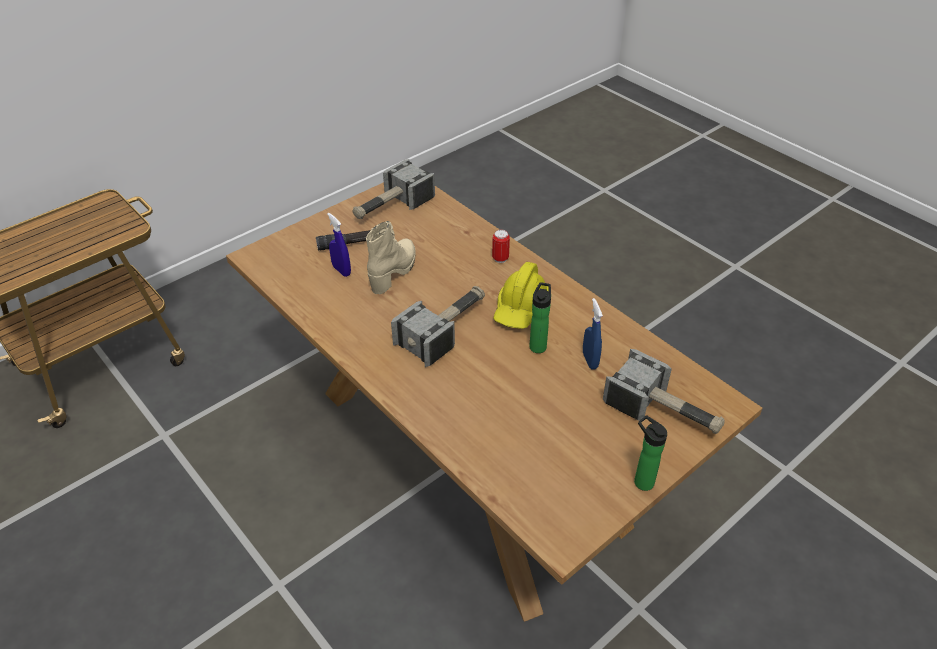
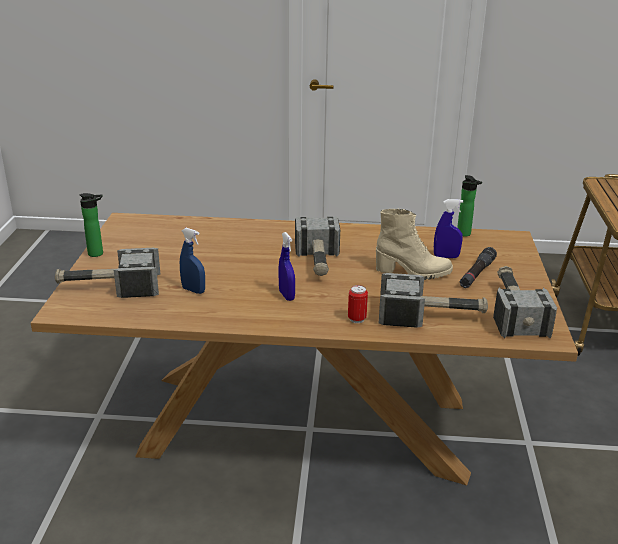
camera: 135 degrees right, 15 degrees down
beige boot [366,221,415,295] -> beige boot turned 60 degrees counterclockwise [376,208,453,280]
yellow hard hat [493,262,548,329] -> blue spray bottle [279,232,295,301]
bottle [529,282,551,353] -> bottle moved to [457,175,482,237]
none -> hammer [379,273,488,328]

